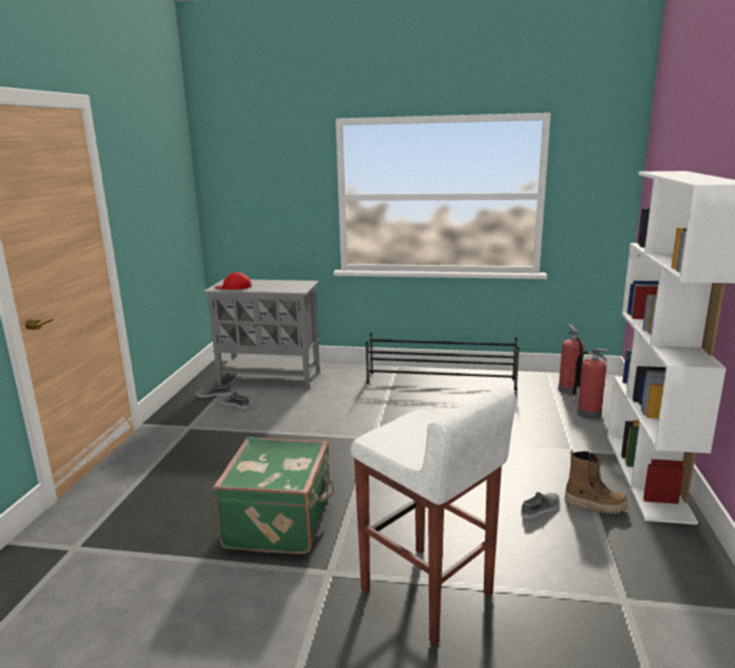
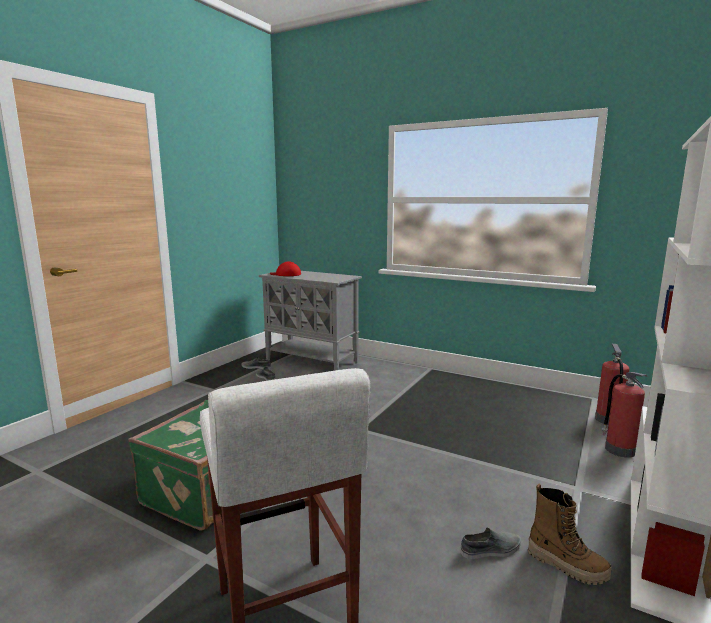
camera: 20 degrees right, 5 degrees down
black shoe rack [366,333,519,390] -> none

